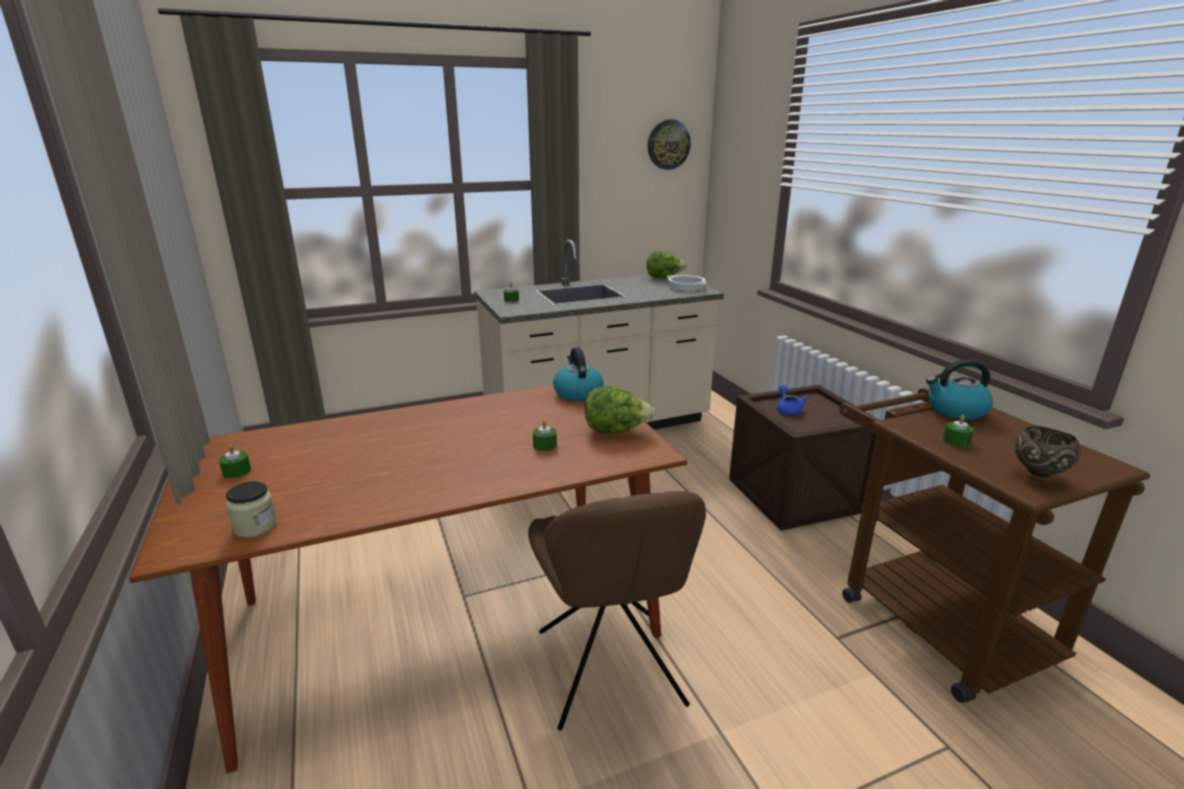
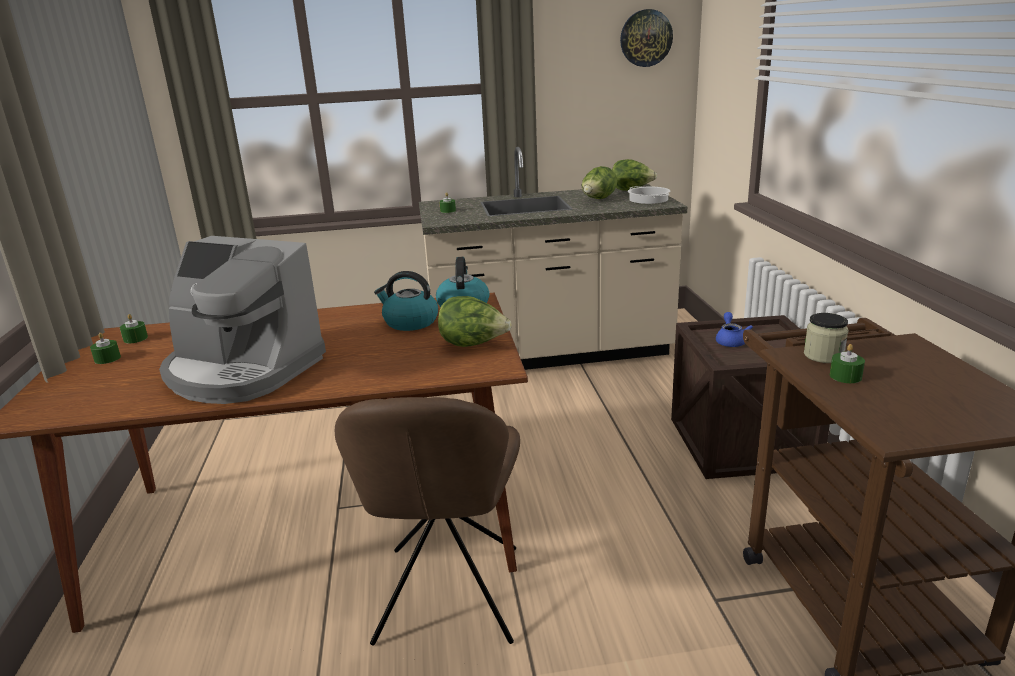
camera: 15 degrees right, 0 degrees up
jar [226,481,277,538] -> jar moved to [804,313,849,363]
green candle [533,420,557,451] -> green candle moved to [120,314,148,343]
kettle [926,359,993,420] -> kettle moved to [374,271,438,331]
brown bowl [1014,426,1080,482] -> none
none -> coffee machine [159,236,326,404]
none -> lettuce [581,166,617,199]

